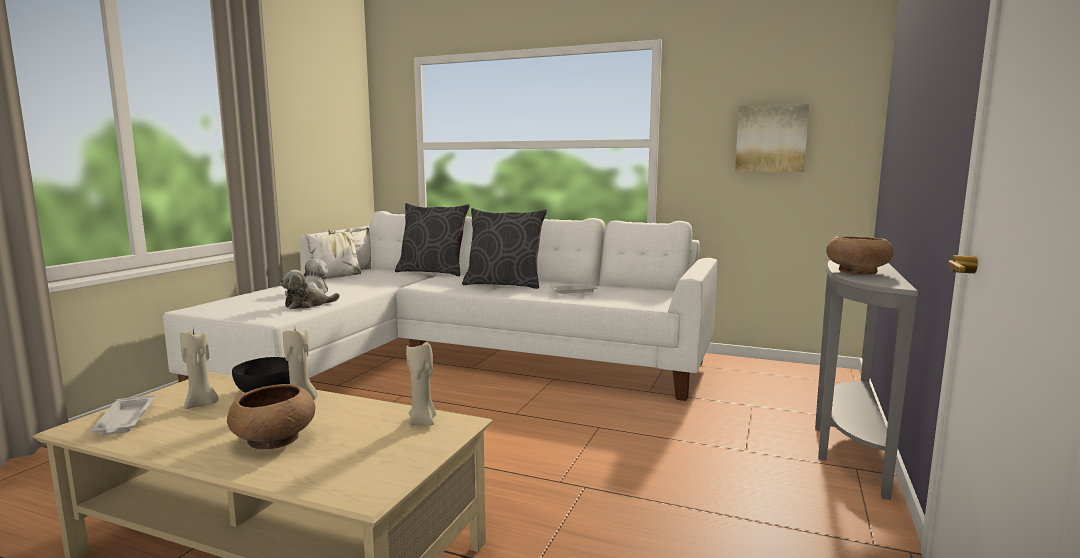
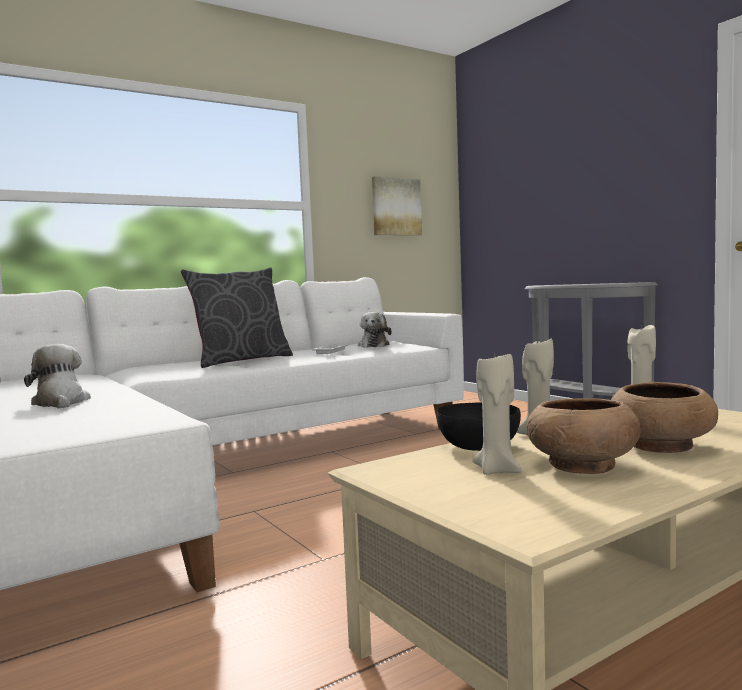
camera: 55 degrees left, 5 degrees down
white tray [91,395,155,435] -> none
plush toy [280,270,340,309] -> plush toy moved to [358,312,392,347]
grey pillow [395,203,470,276] -> none
brown bowl [826,236,894,275] -> brown bowl moved to [526,398,641,474]

